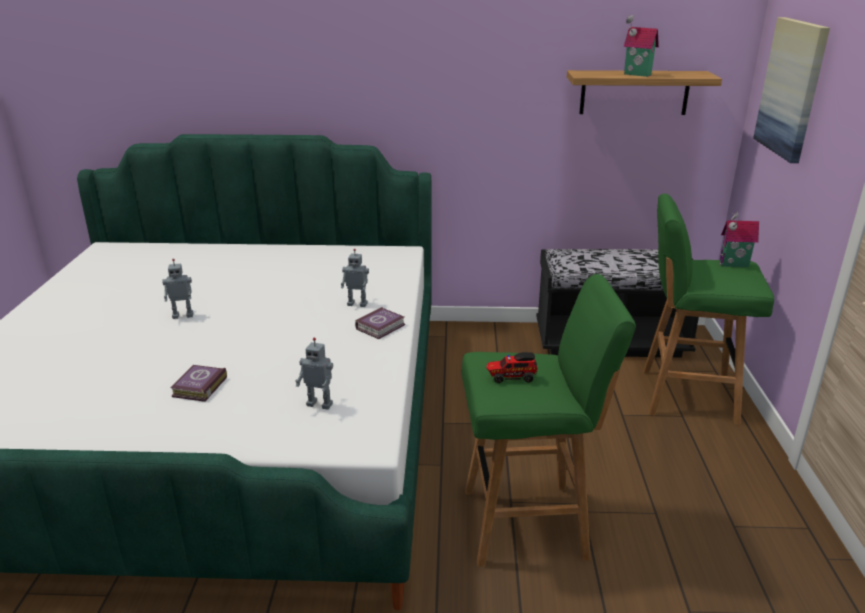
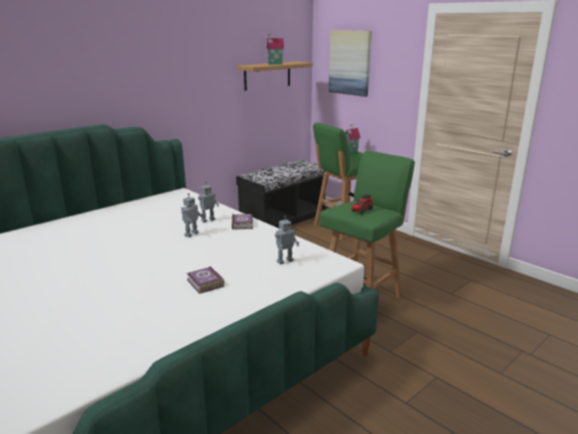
camera: 45 degrees left, 5 degrees down
toy robot [162,259,193,319] -> toy robot moved to [181,193,204,237]

